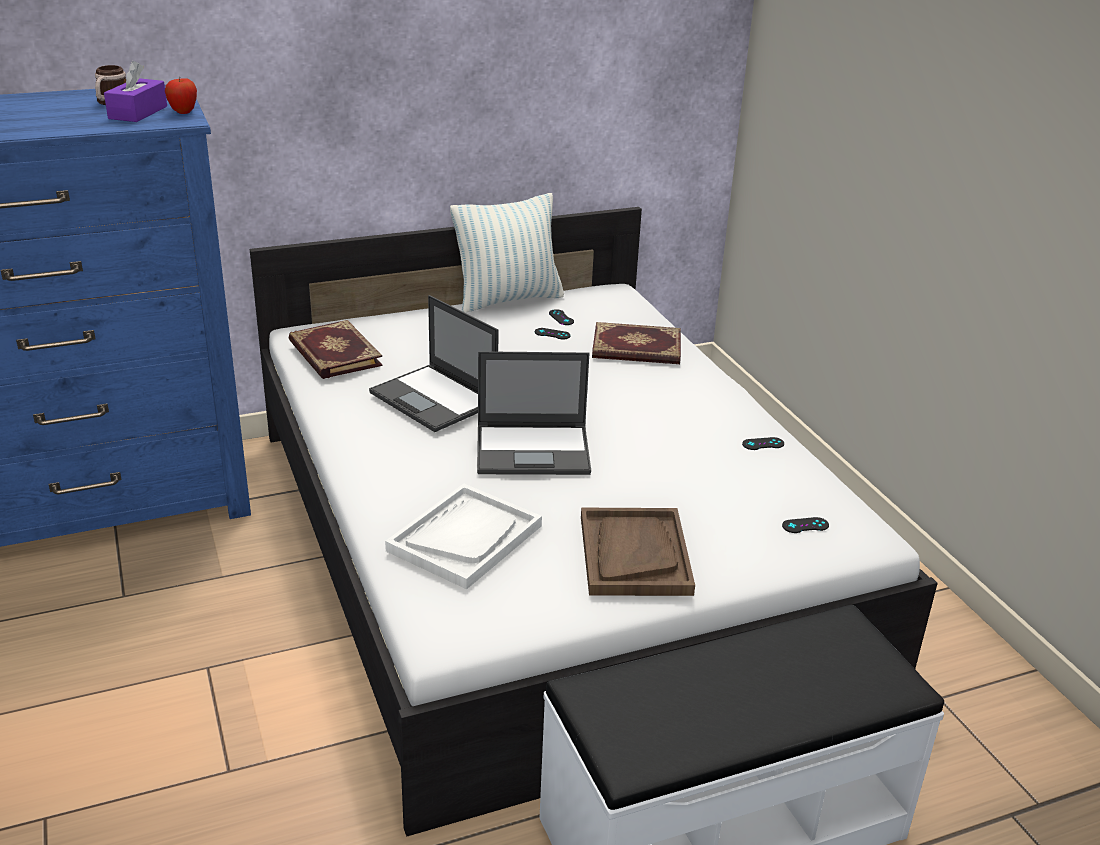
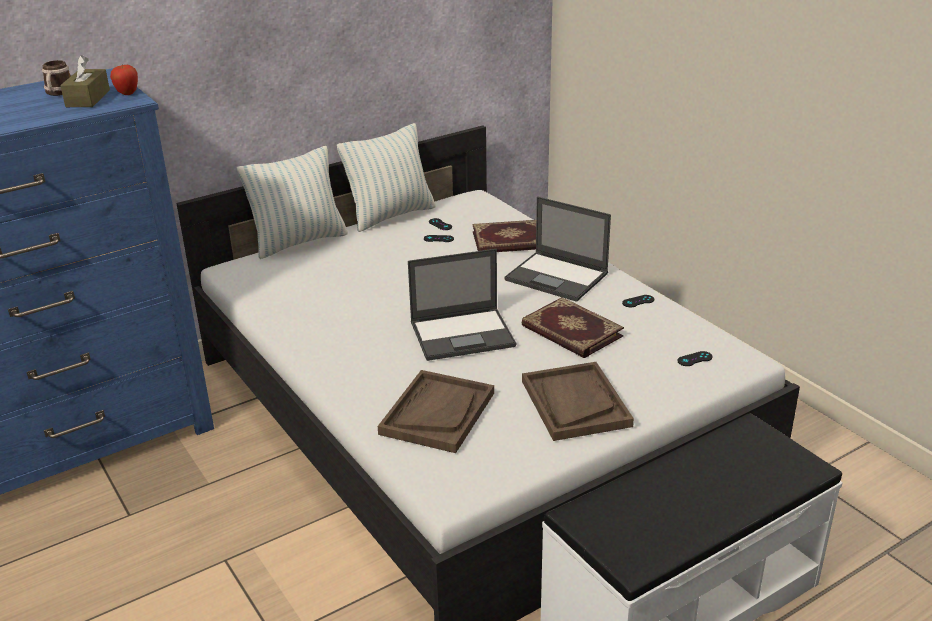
camera: 10 degrees left, 0 degrees up
purple tissue box [104,61,167,122] -> brown tissue box [60,55,110,107]
book [289,320,383,379] -> book moved to [521,297,624,358]
laptop [369,295,499,432] -> laptop moved to [504,197,611,302]
white tray [385,484,542,589] -> brown tray [378,370,494,453]
none -> pillow [237,146,348,259]

